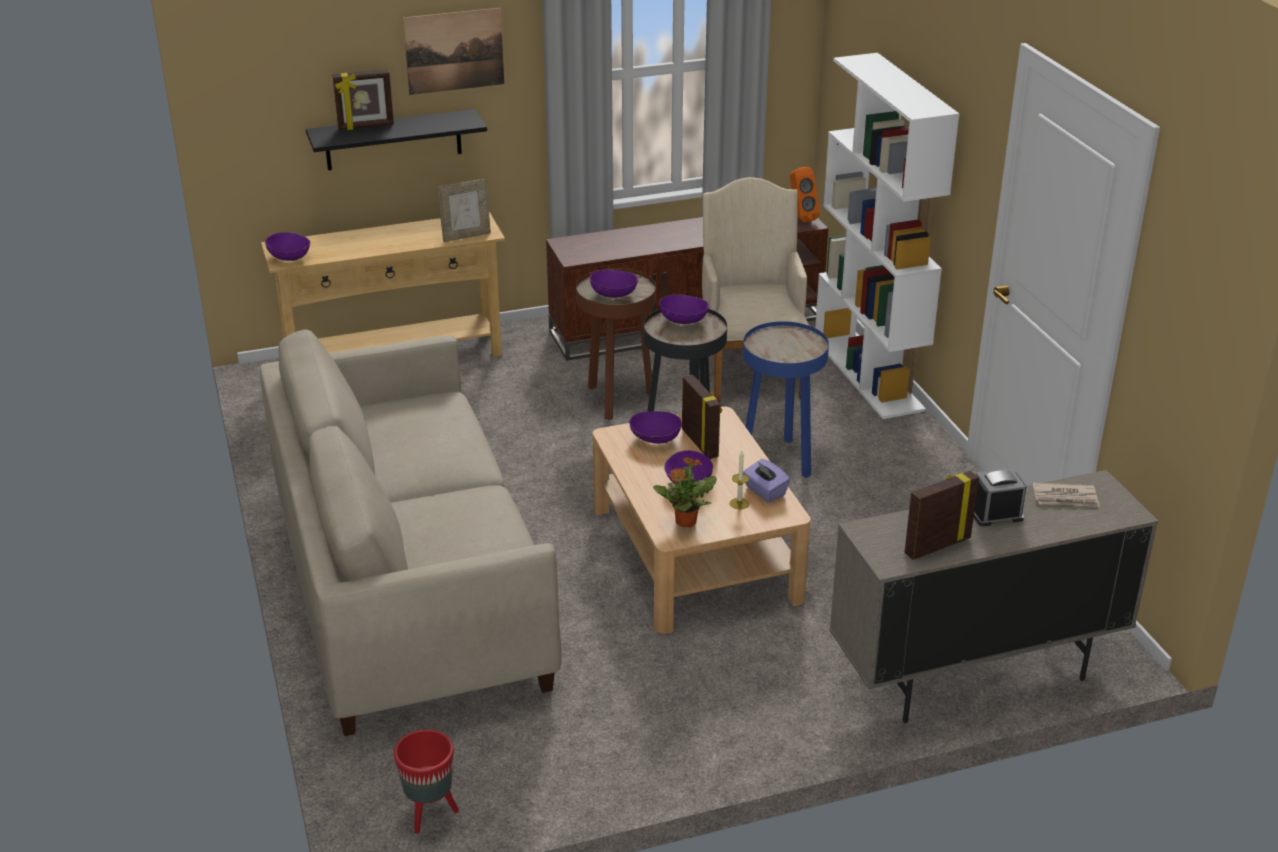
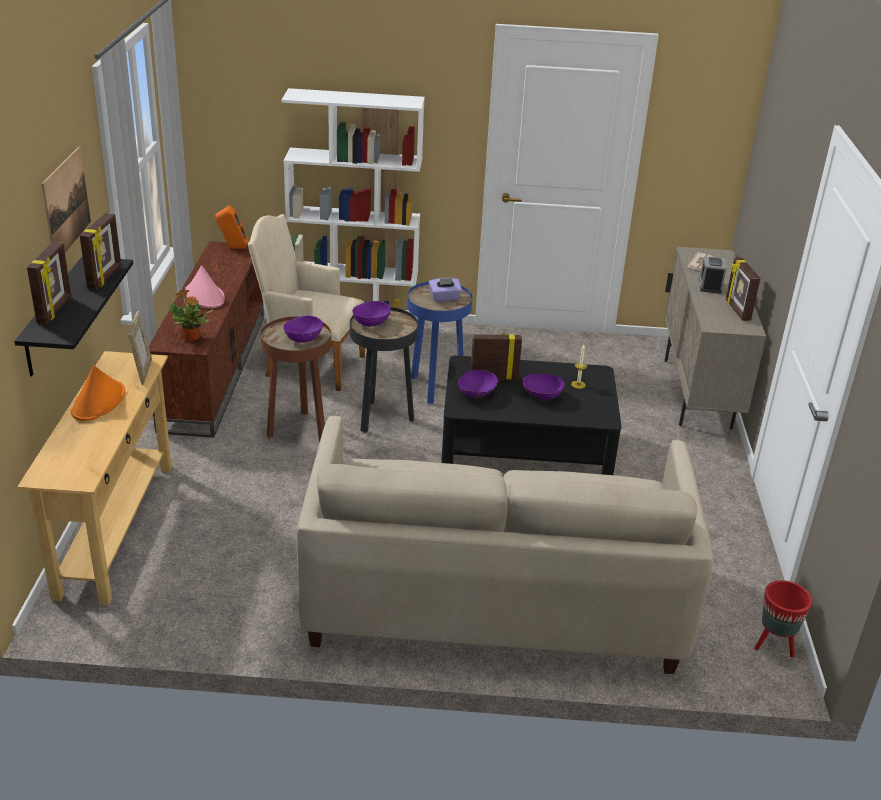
camera: 70 degrees left, 0 degrees up
purple bowl [265,232,310,261] -> none
beige coffee table [592,406,811,634] -> black coffee table [441,355,622,475]
potted plant [653,456,717,527] -> potted plant moved to [169,290,213,341]
purple tissue box [743,459,790,502] -> purple tissue box moved to [429,278,462,302]
none -> orange hat [70,366,125,421]
none -> picture frame [80,213,121,290]
none -> pink hat [185,265,225,308]

